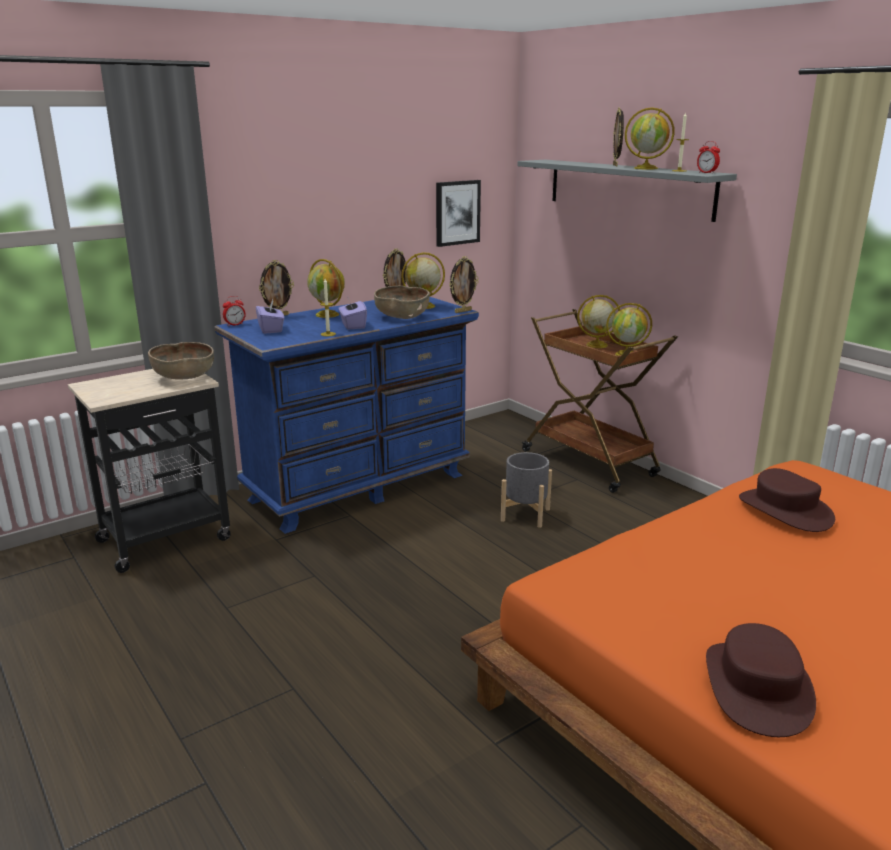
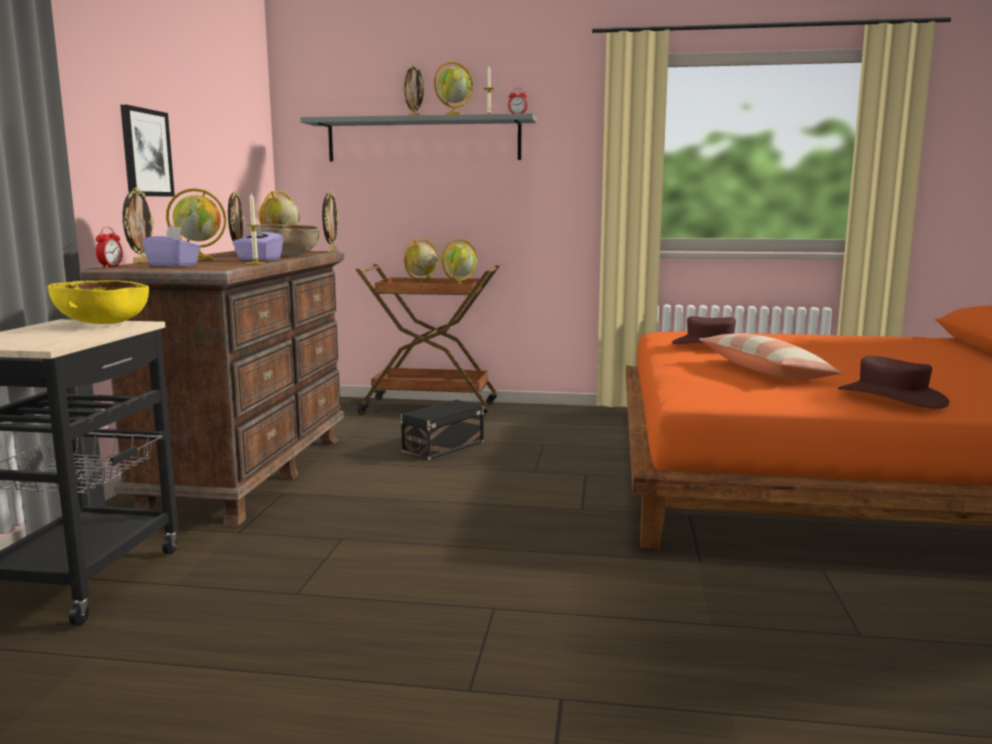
camera: 45 degrees left, 10 degrees down
brown bowl [148,342,214,380] -> yellow bowl [48,281,149,324]
blue dresser [214,297,479,534] -> brown dresser [79,251,345,526]
picture [436,180,481,247] -> picture moved to [120,105,175,197]
grey planter [501,452,552,528] -> black storage box [401,400,484,460]
none -> pillow [699,333,842,379]

